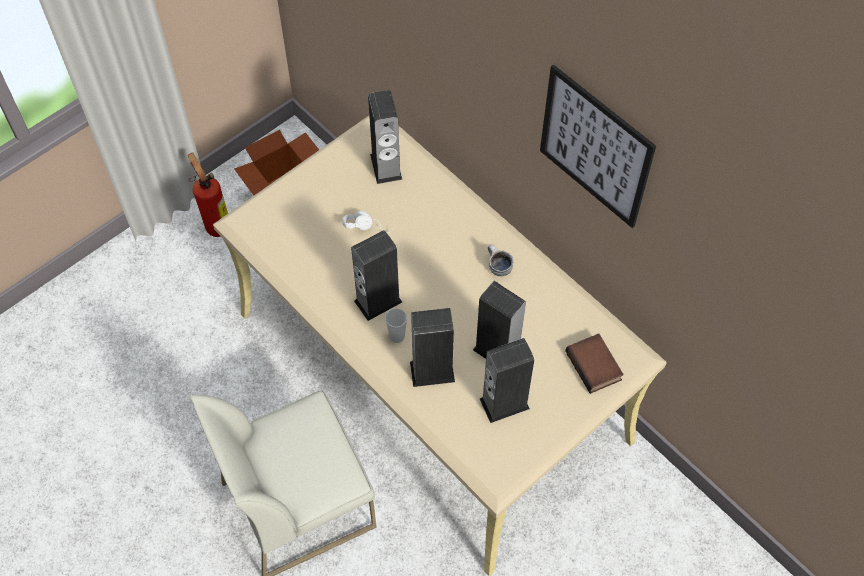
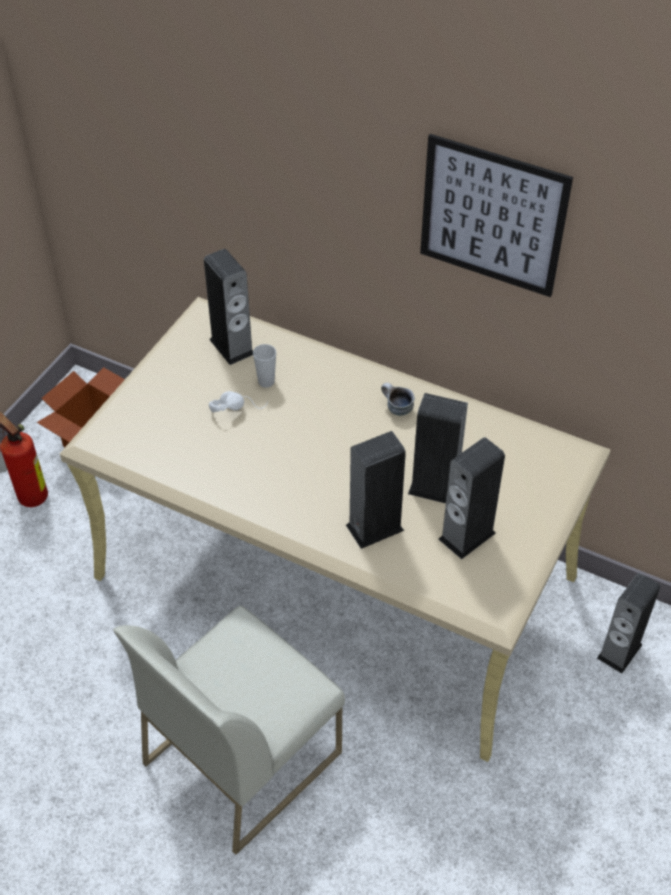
camera: 20 degrees left, 10 degrees down
speaker [351,230,402,321] -> speaker moved to [597,573,661,674]
cup [385,308,407,343] -> cup moved to [253,344,276,388]
book [565,333,623,394] -> none

